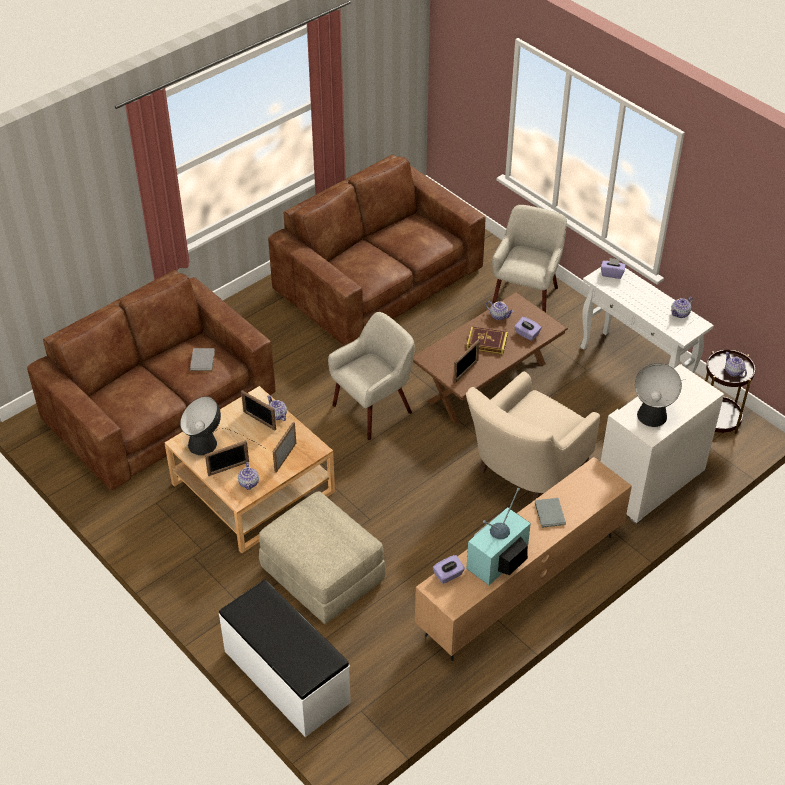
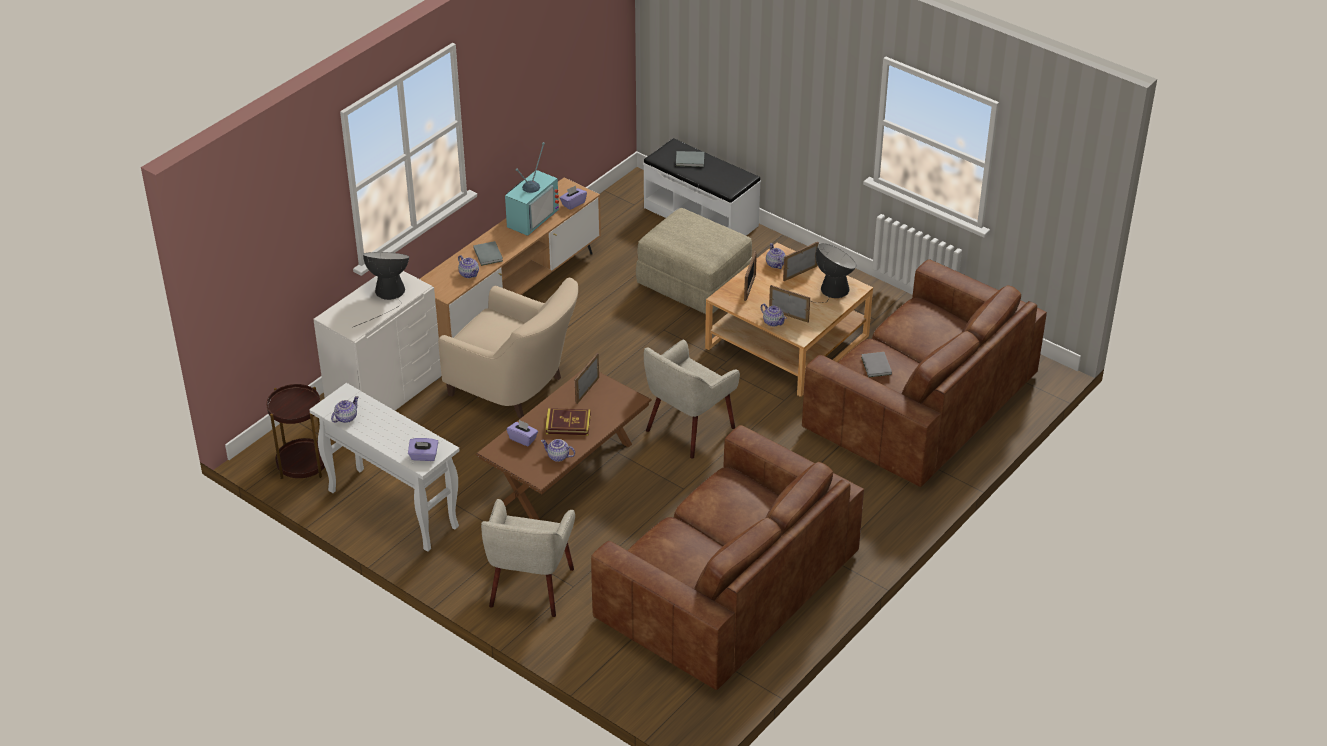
camera: 170 degrees right, 5 degrees down
beige armchair [466,371,600,502] -> beige armchair turned 90 degrees clockwise [438,278,578,418]
teapot [725,352,747,378] -> teapot moved to [458,255,479,278]
none -> grey book [676,151,704,167]

